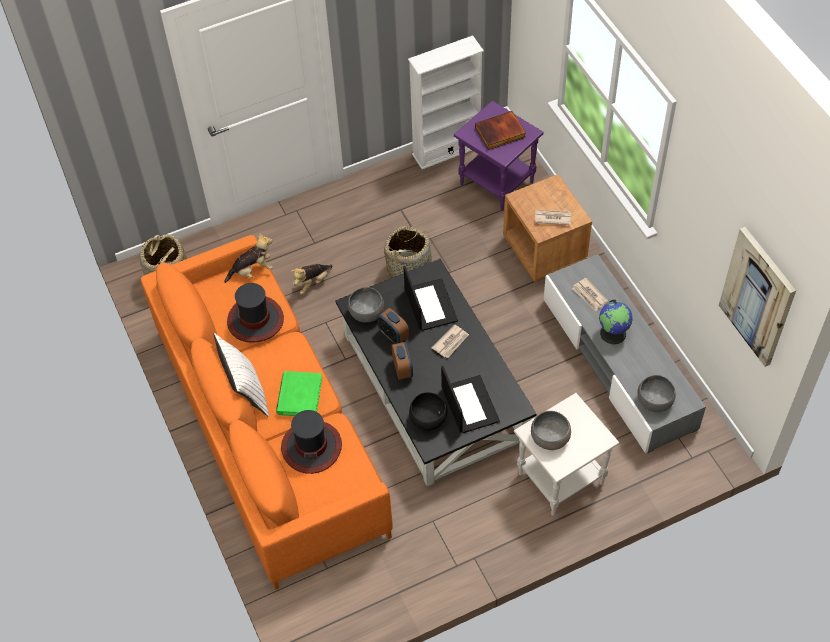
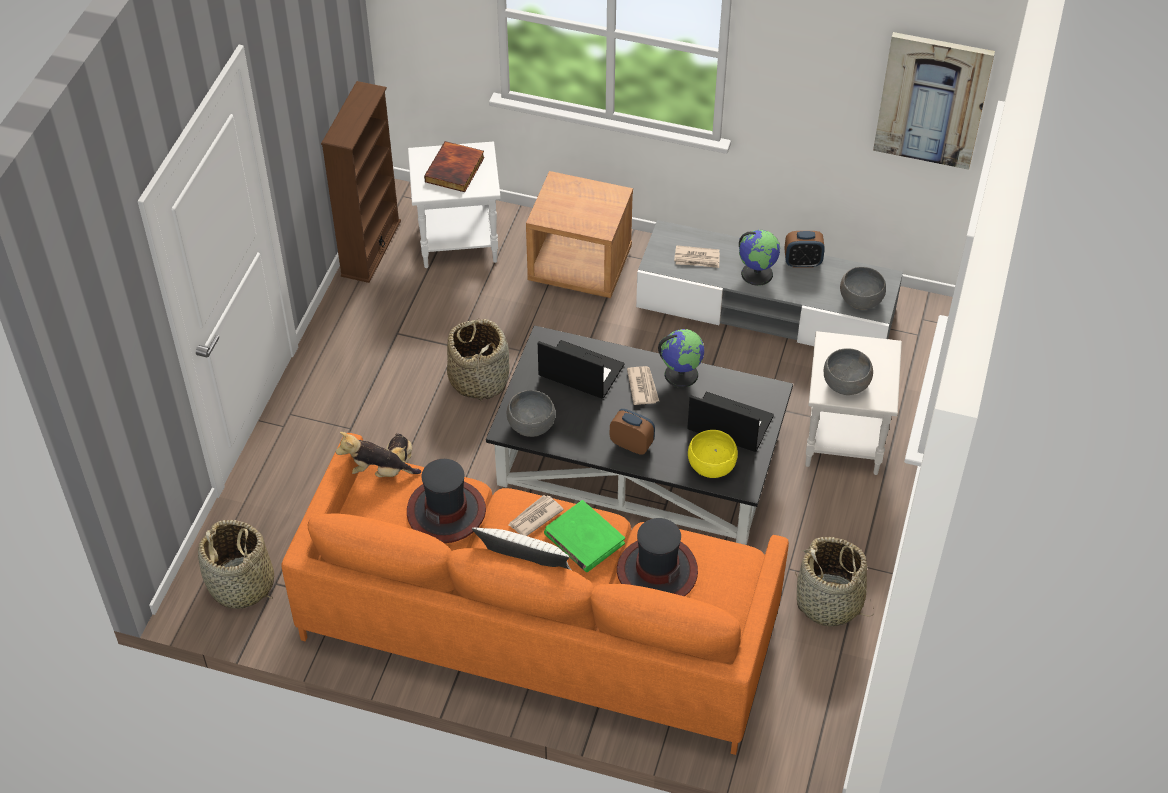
camera: 50 degrees left, 5 degrees down
plush toy [224,233,273,283] -> plush toy turned 105 degrees counterclockwise [336,432,421,477]
alarm clock [378,308,409,344] -> alarm clock moved to [784,231,825,268]
white bookcase [408,35,484,169] -> brown bookcase [321,81,401,283]
black bowl [409,392,448,431] -> yellow bowl [688,430,738,478]
purple side table [454,101,544,211] -> white side table [408,142,501,268]
newspaper [535,210,571,225] -> newspaper moved to [508,495,564,536]
none -> globe [658,329,704,388]
none -> basket [795,537,874,626]

